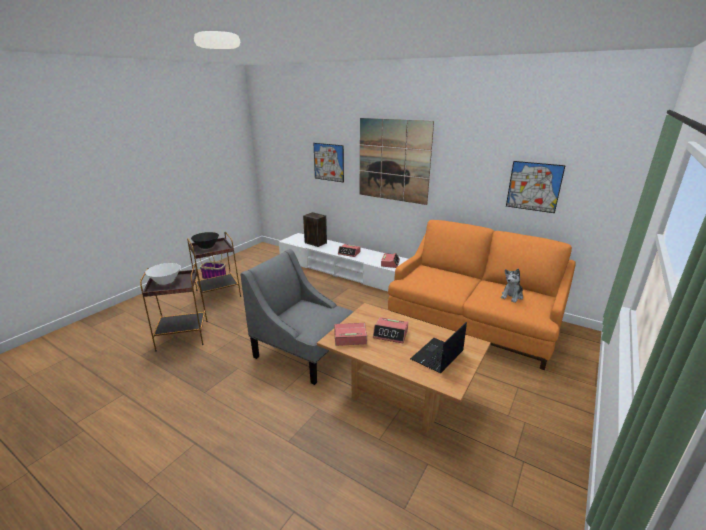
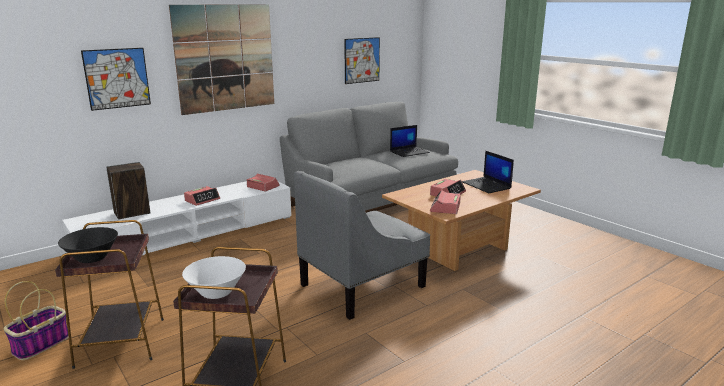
camera: 70 degrees left, 5 degrees down
orange sofa [388,220,576,370] -> grey sofa [280,102,458,213]
plush toy [501,269,523,303] -> laptop [390,125,430,157]

